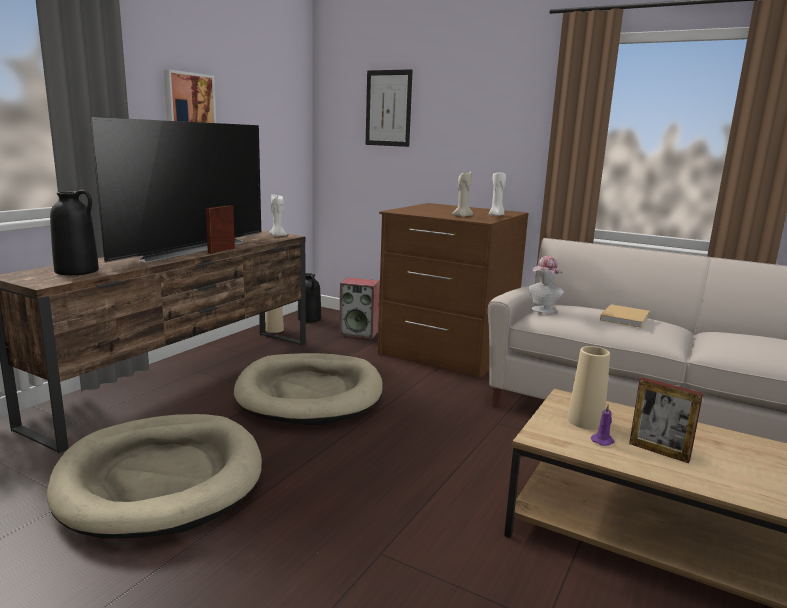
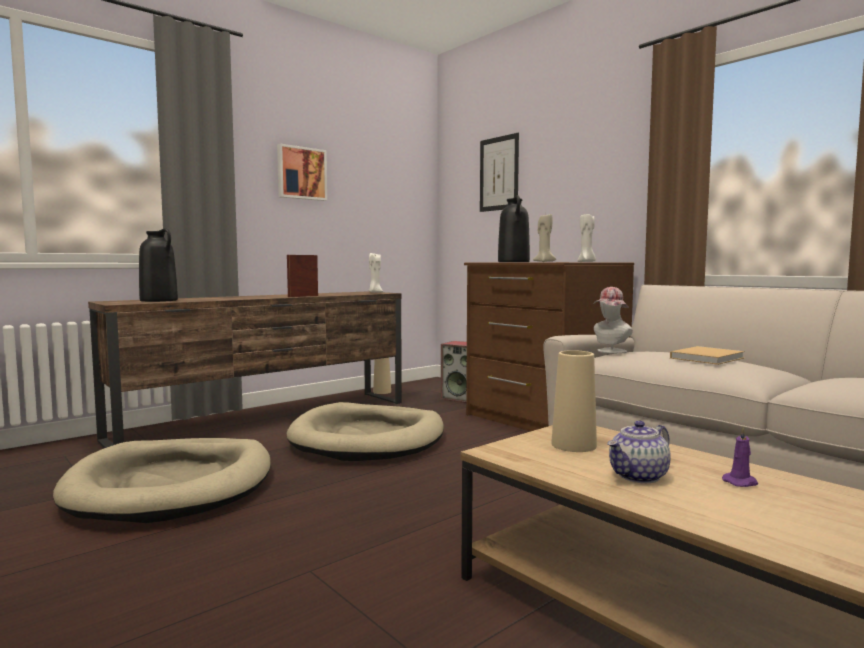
camera: 20 degrees right, 10 degrees down
television [90,117,261,263] -> none
black vase [298,273,321,322] -> black vase moved to [498,195,530,262]
purple candle [591,404,615,446] -> purple candle moved to [722,426,758,487]
picture frame [629,377,703,463] -> teapot [608,420,671,483]

